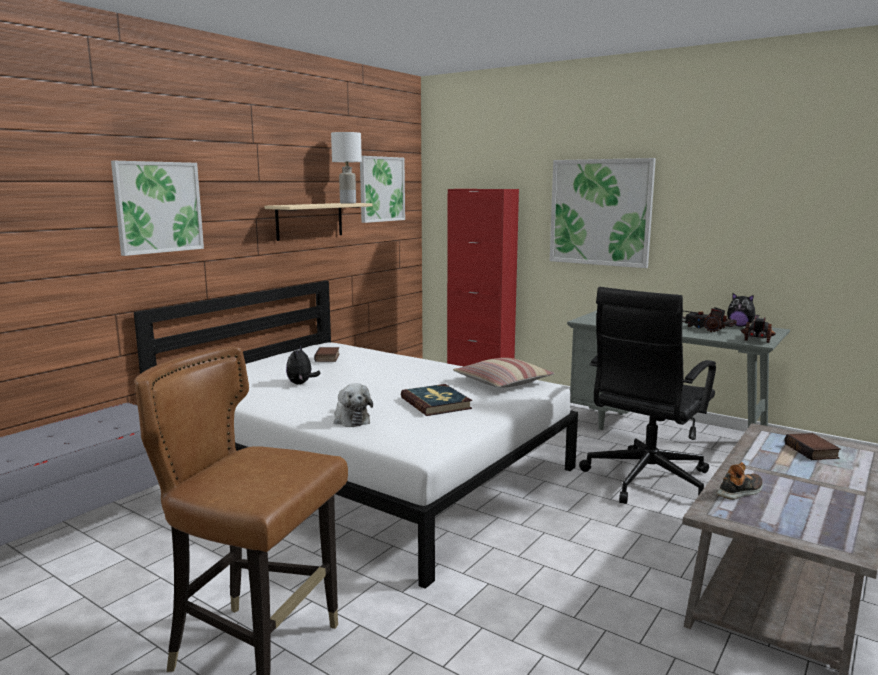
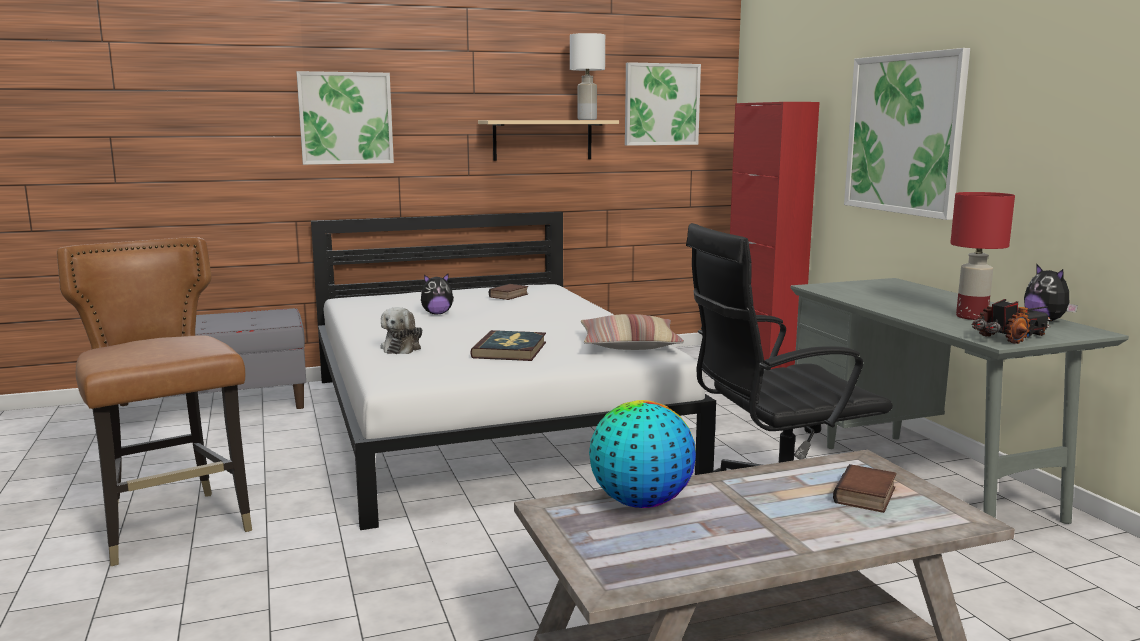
camera: 35 degrees right, 0 degrees up
plush toy [286,345,321,384] -> plush toy turned 150 degrees counterclockwise [421,274,454,314]
toy truck [682,307,737,332] -> red table lamp [950,192,1015,320]
shoe [717,462,763,500] -> globe [589,400,696,508]

